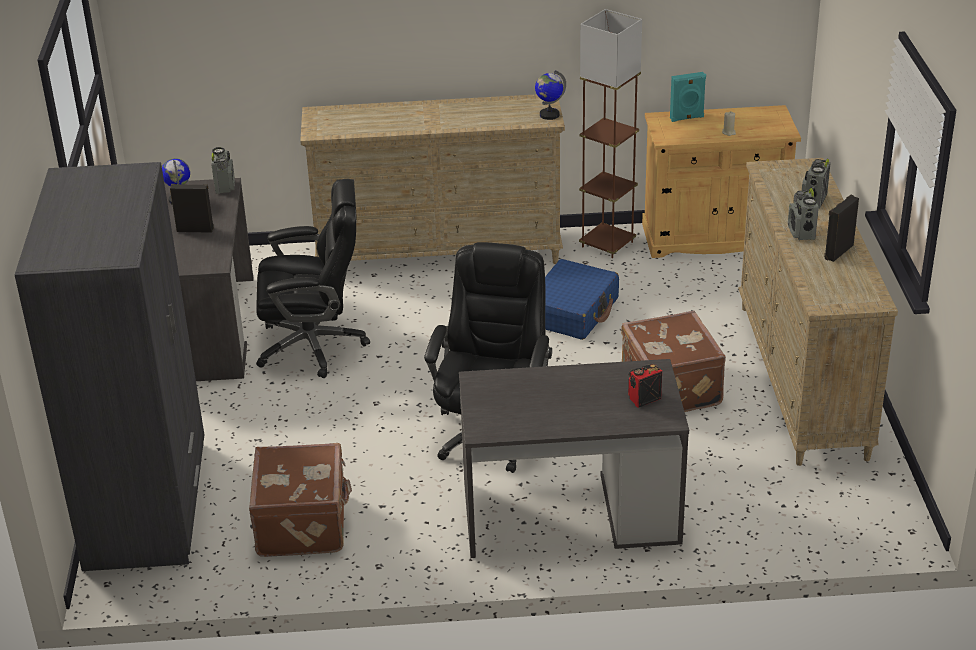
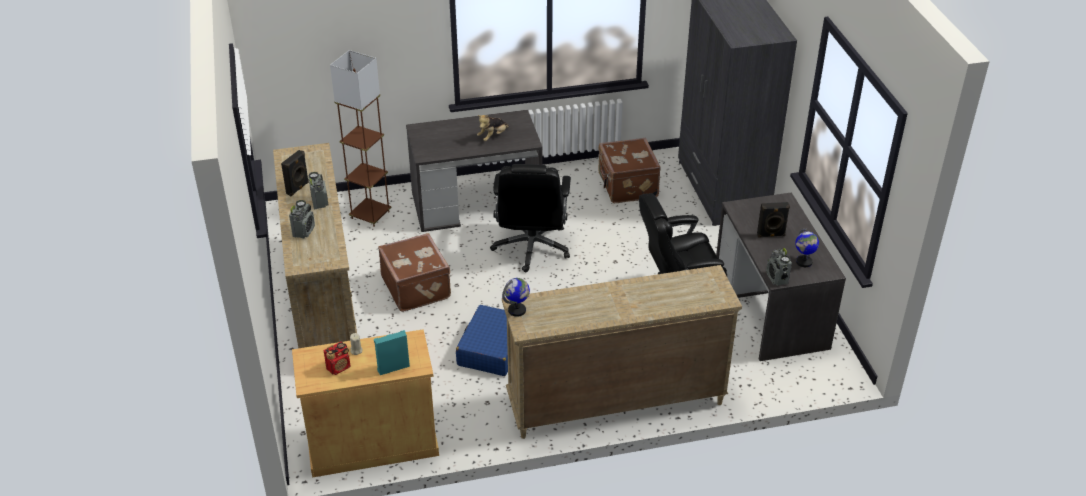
camera: 170 degrees right, 5 degrees up
brown floor lamp [579,9,642,258] -> brown floor lamp moved to [330,50,391,227]
radio [628,364,662,408] -> radio moved to [324,341,351,375]
none -> plush toy [477,115,510,141]

